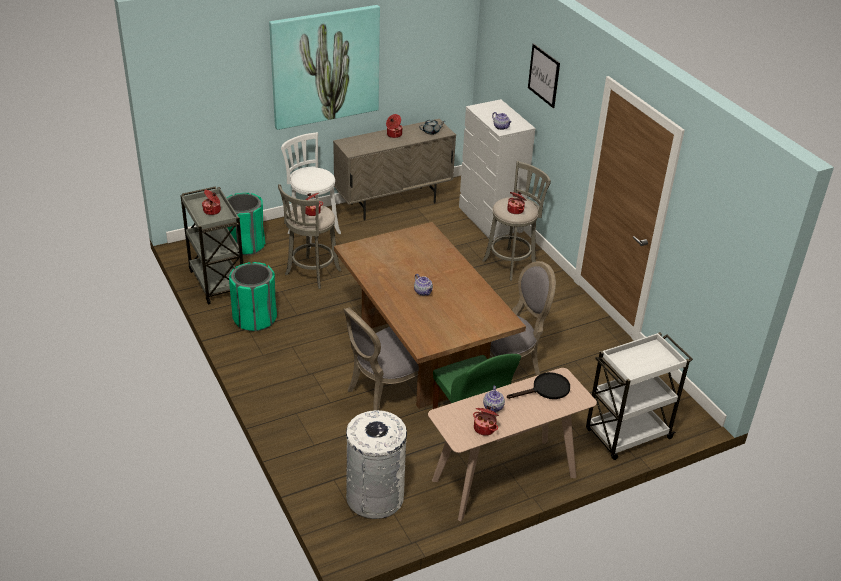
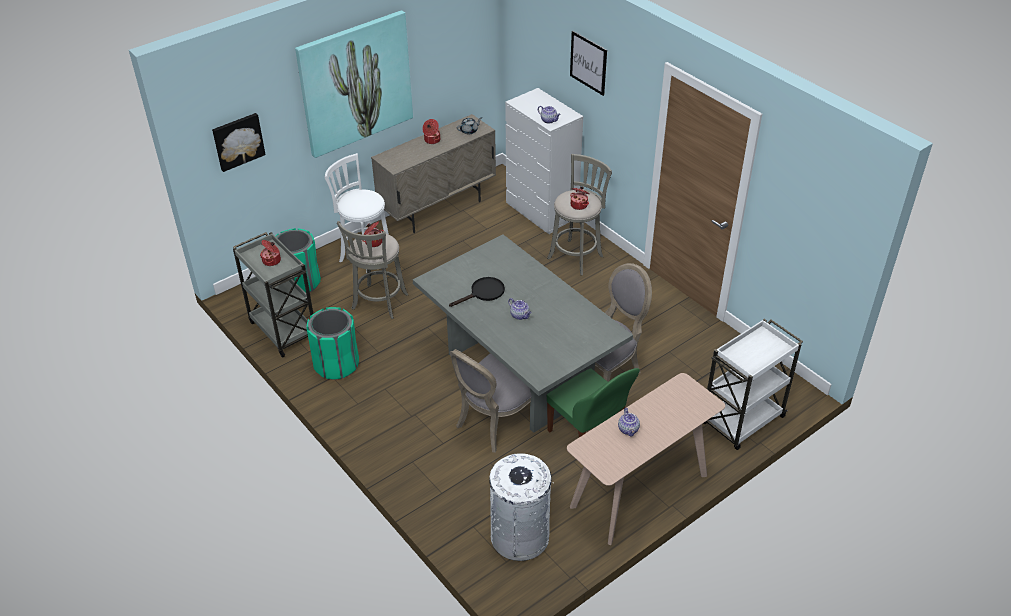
camera: 10 degrees left, 5 degrees up
brown dining table [334,222,526,409] -> grey dining table [413,235,633,433]
cooking pot [473,406,499,436] -> none
black frying pan [507,372,570,399] -> black frying pan moved to [449,277,505,307]
none -> picture [212,113,266,172]

